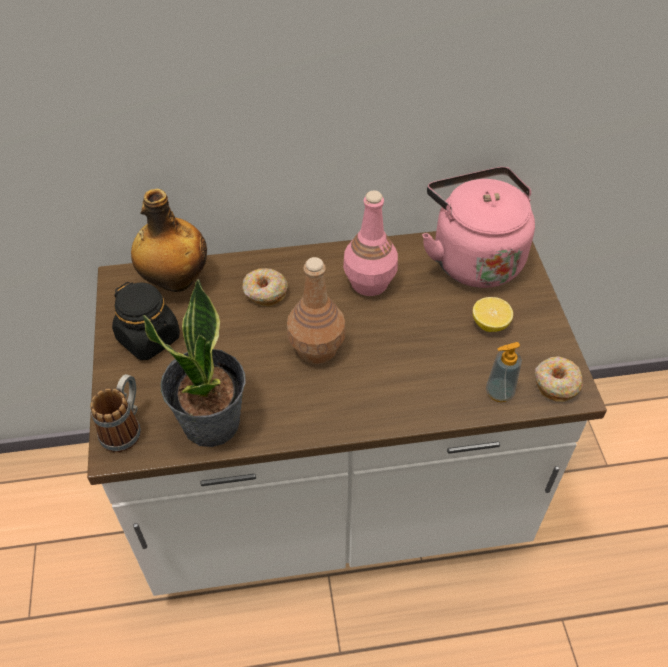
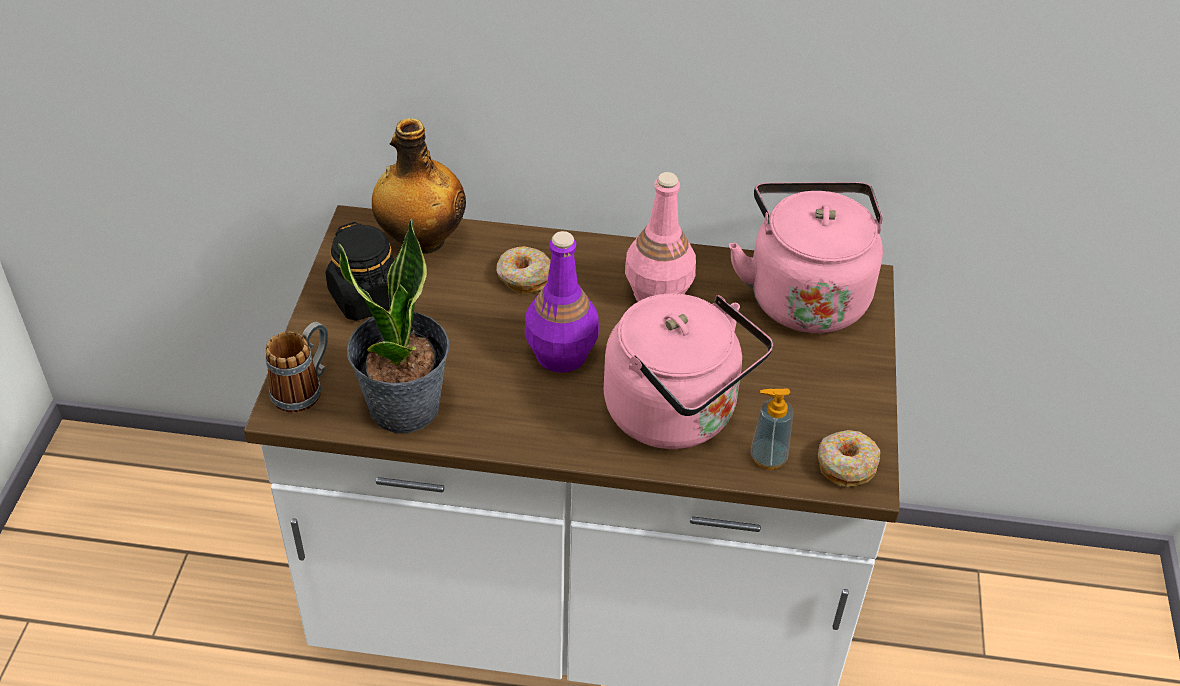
camera: 15 degrees right, 5 degrees down
brown bottle [287,257,346,364] -> purple bottle [525,231,599,373]
lemon [473,297,513,332] -> none
none -> pink kettle [604,293,773,449]

